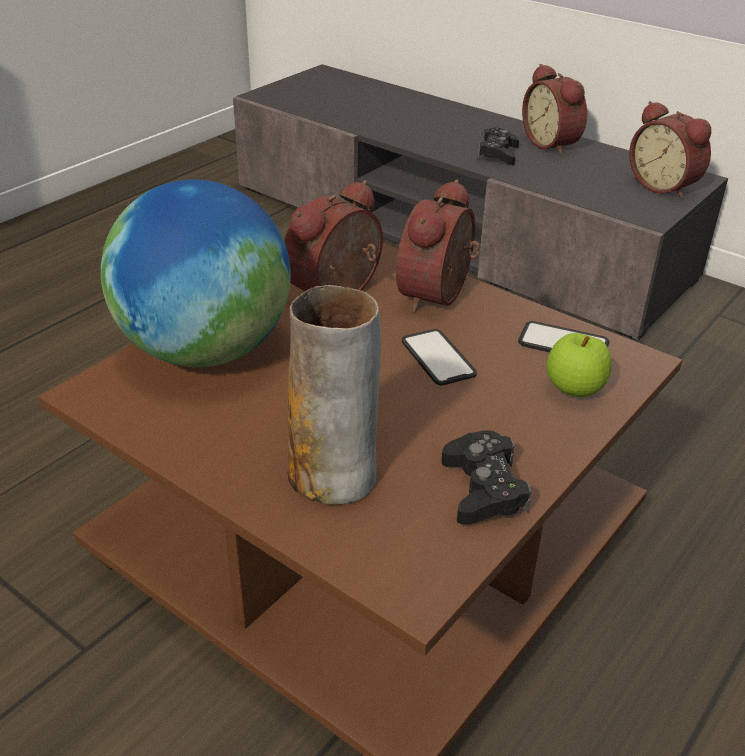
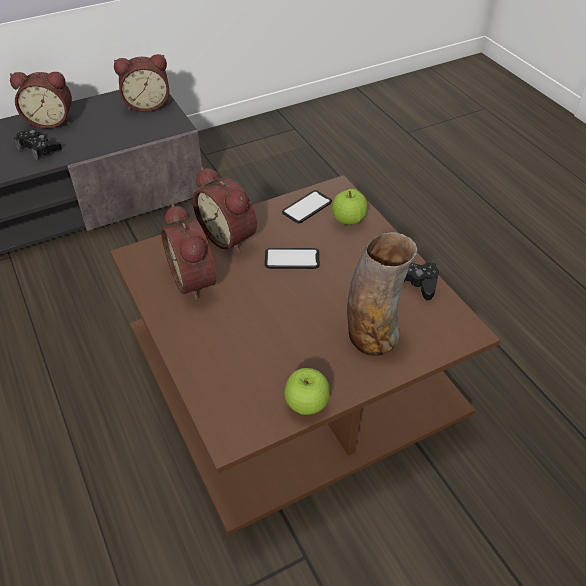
camera: 65 degrees left, 10 degrees up
globe [101,180,291,367] -> none
none -> apple [284,368,330,415]

